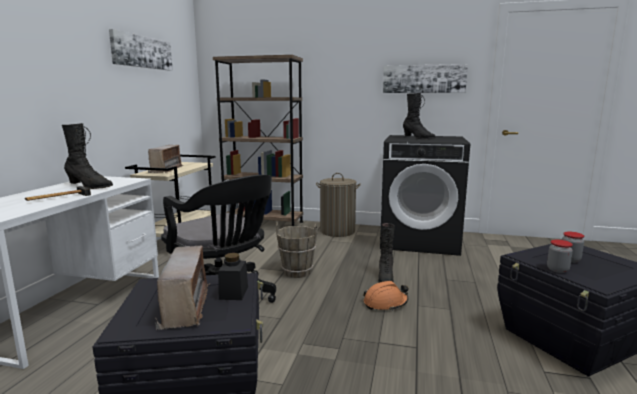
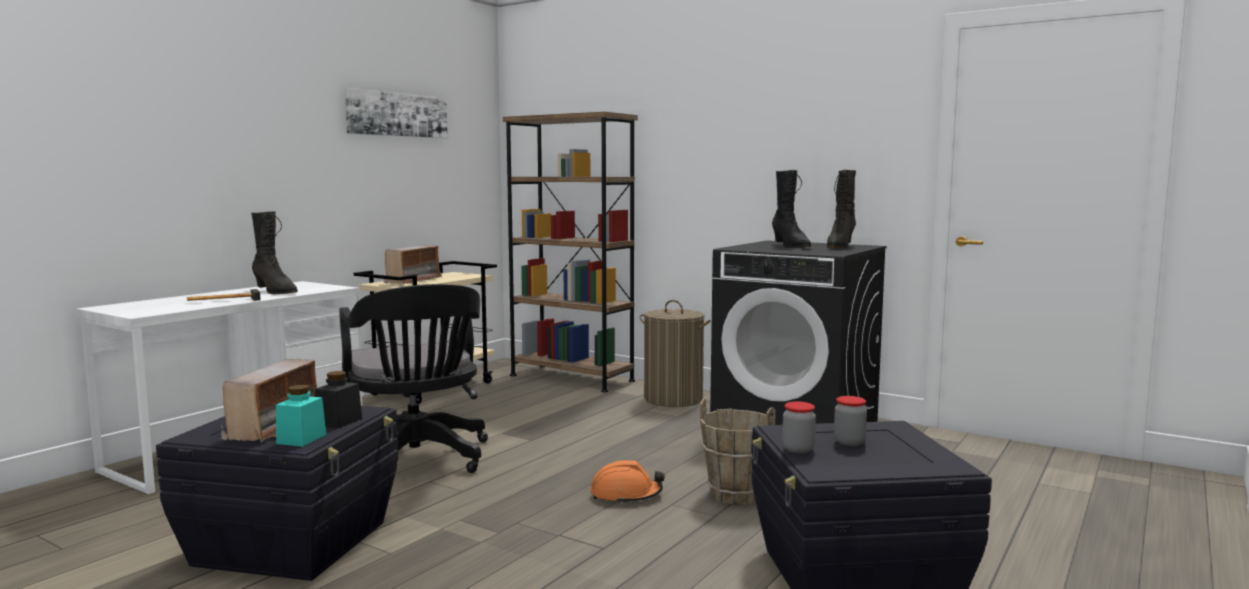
camera: 20 degrees right, 5 degrees down
brown bucket [276,222,318,278] -> brown bucket moved to [700,399,776,505]
black boot [378,223,395,283] -> black boot moved to [827,170,856,248]
picture [383,64,468,93] -> none
none -> turquoise jar [276,385,326,447]

